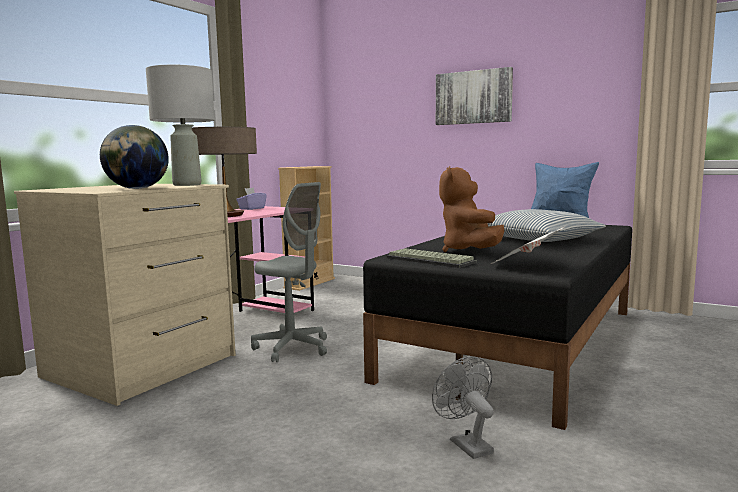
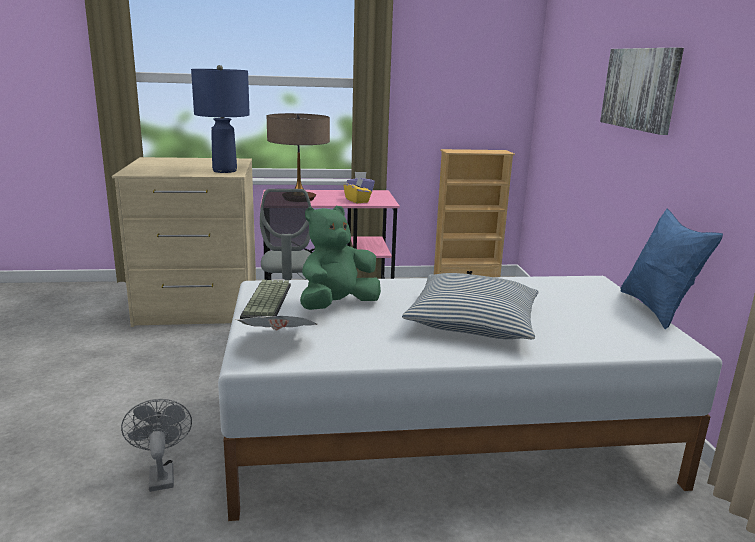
camera: 50 degrees right, 10 degrees up
globe [100,125,169,189] -> none
grey table lamp [146,65,215,186] -> blue table lamp [191,65,250,173]
black bed [363,225,632,430] -> white bed [218,276,722,521]
grey fan [432,356,494,459] -> grey fan turned 45 degrees counterclockwise [121,399,192,492]
brown plush toy [439,166,504,252] -> green plush toy [300,206,381,310]
none -> yellow tissue box [344,178,372,203]

